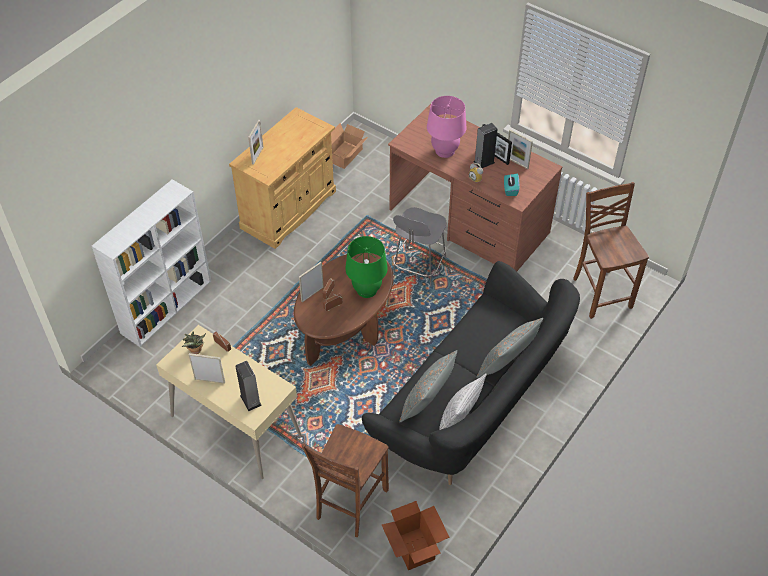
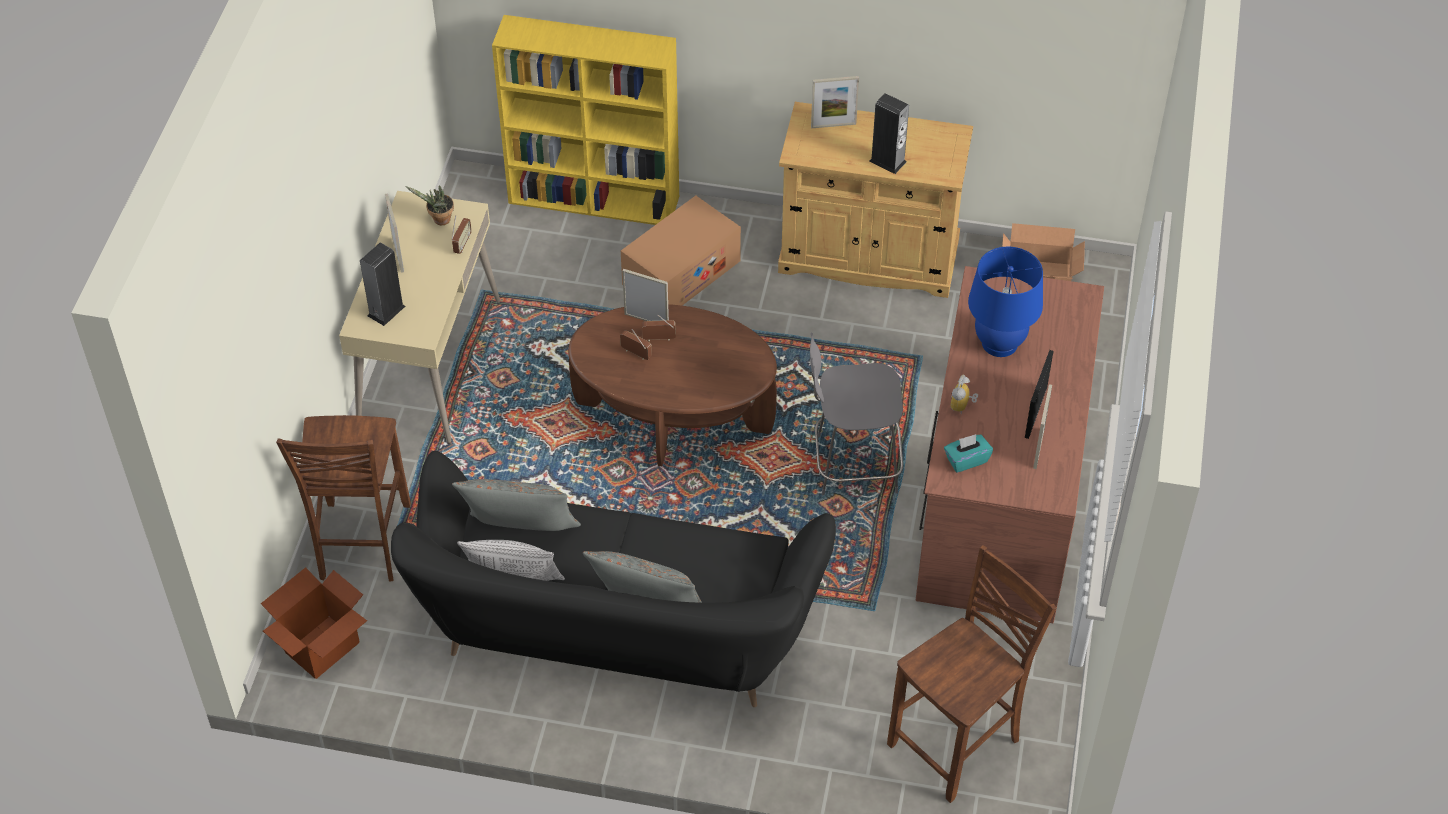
camera: 65 degrees right, 0 degrees up
white bookcase [92,179,211,347] -> yellow bookcase [492,15,679,225]
brown chair [302,424,389,537] -> brown chair turned 90 degrees counterclockwise [276,415,411,582]
green table lamp [345,236,388,298] -> none
pink table lamp [427,96,466,158] -> blue table lamp [968,247,1043,357]
speaker [474,123,497,168] -> speaker moved to [869,93,909,174]
none -> cardboard box [621,196,741,306]

